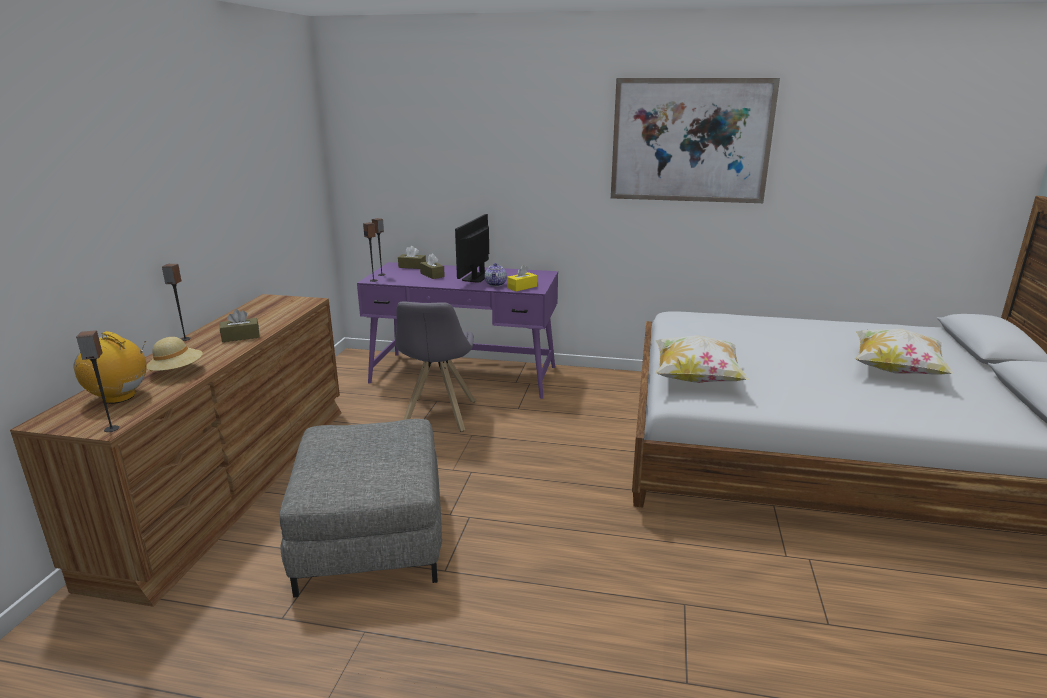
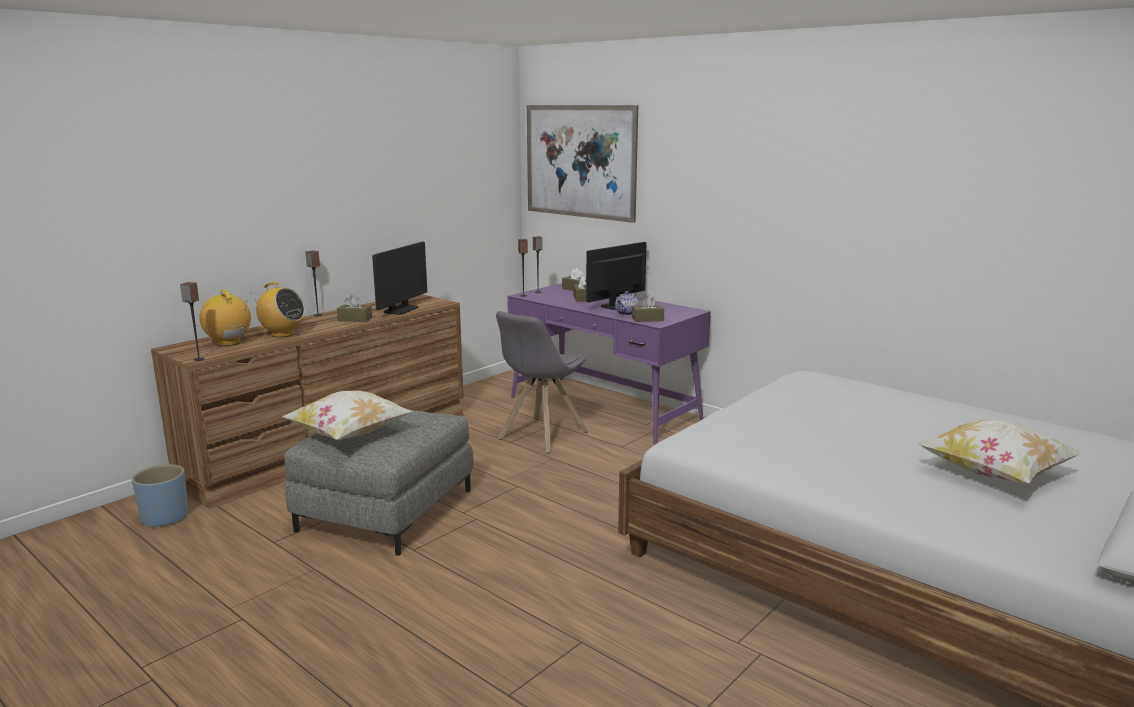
camera: 30 degrees right, 5 degrees down
beige hat [147,337,203,372] -> radio [252,282,305,337]
yellow tissue box [507,265,537,291] -> brown tissue box [632,295,664,322]
picture [611,78,780,203] -> picture moved to [527,105,638,223]
pillow [655,335,749,383] -> pillow moved to [282,391,413,440]
none -> blue planter [132,464,188,528]
none -> monitor [372,242,427,315]

